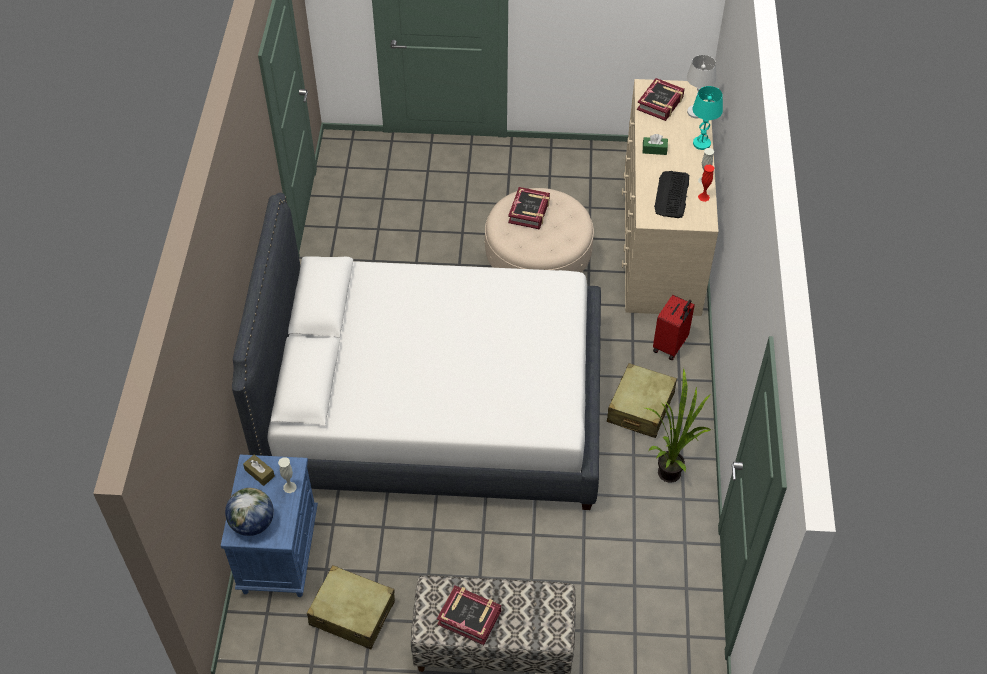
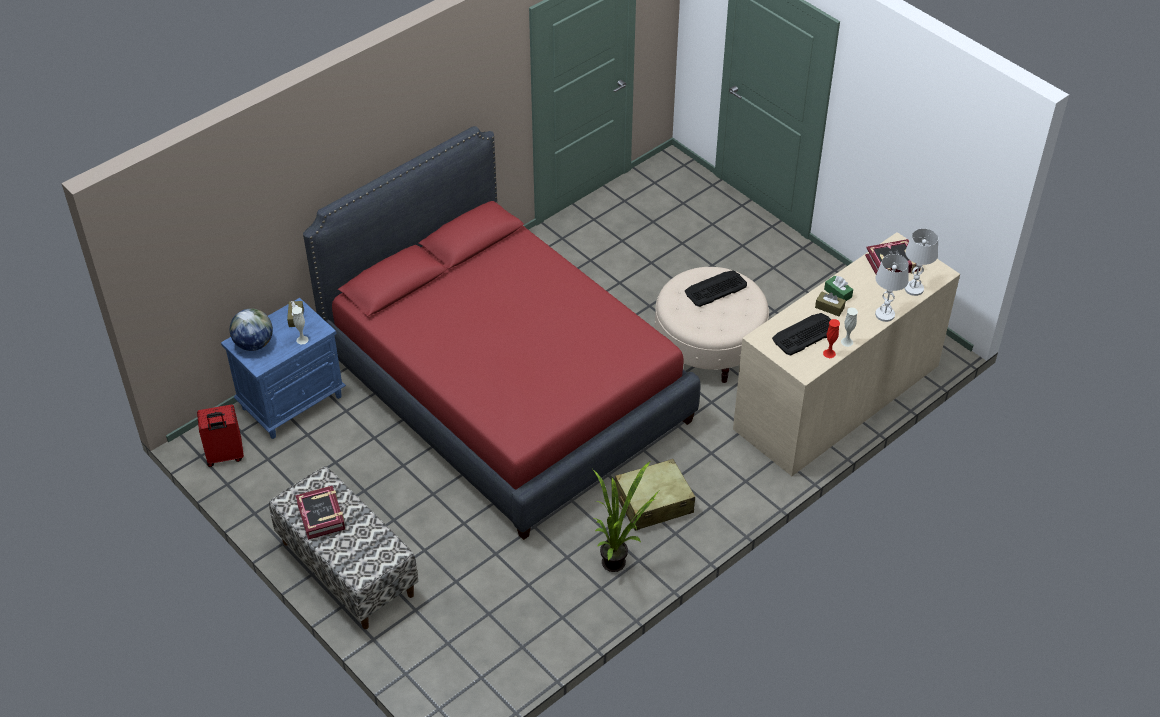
camera: 45 degrees right, 5 degrees down
white bed [232,193,601,510] -> red bed [303,126,700,540]
beige suitcase [307,565,395,649] -> none
book [508,187,550,230] -> keyboard [685,271,747,307]
red suitcase [653,295,695,360] -> red suitcase moved to [197,405,244,467]
turquoise table lamp [693,86,723,150] -> white table lamp [875,254,909,322]
none -> brown tissue box [815,292,846,316]

